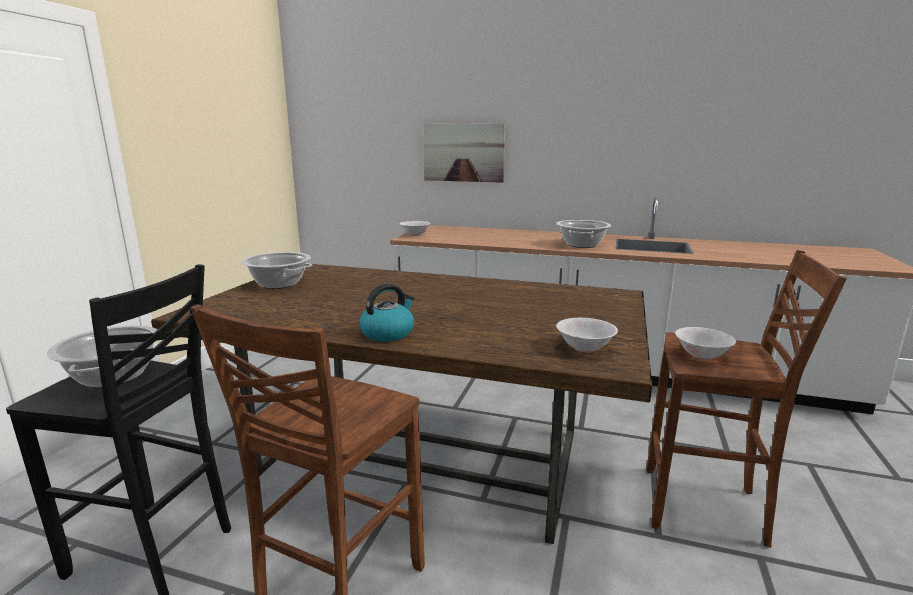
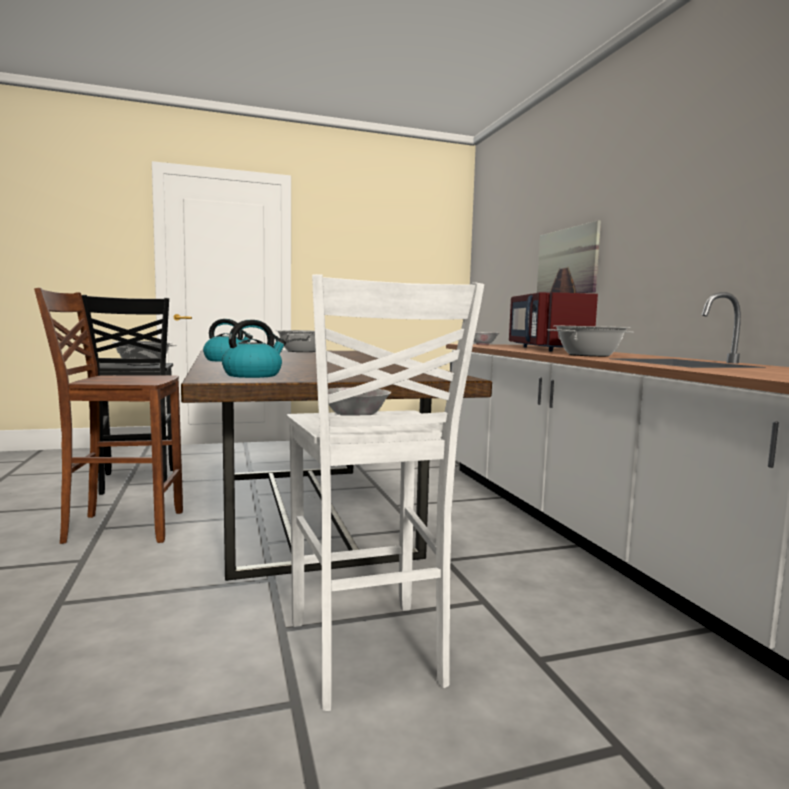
camera: 55 degrees right, 10 degrees down
white bowl [556,318,618,353] -> kettle [222,320,286,378]
brown stool [647,250,846,548] -> white stool [286,274,484,711]
none -> red microwave [509,292,598,351]

